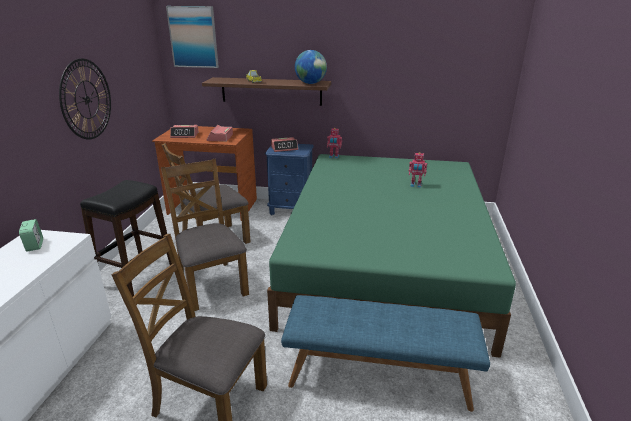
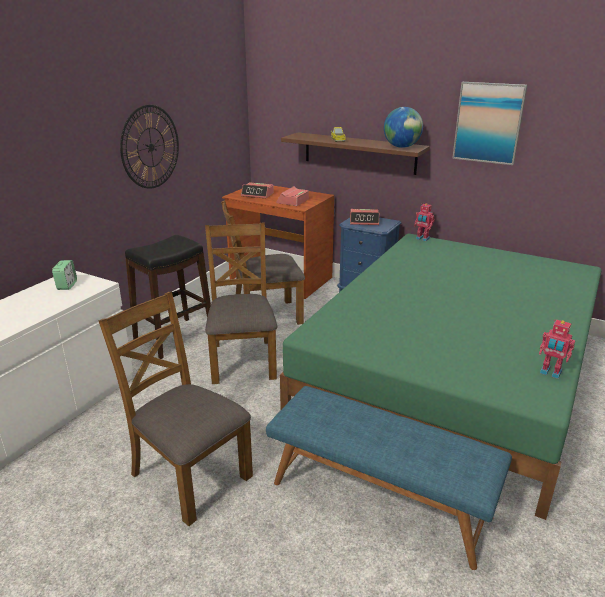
camera: 20 degrees right, 0 degrees up
picture [166,6,219,68] -> picture moved to [452,82,527,165]
toy robot [409,152,427,188] -> toy robot moved to [539,319,575,379]

